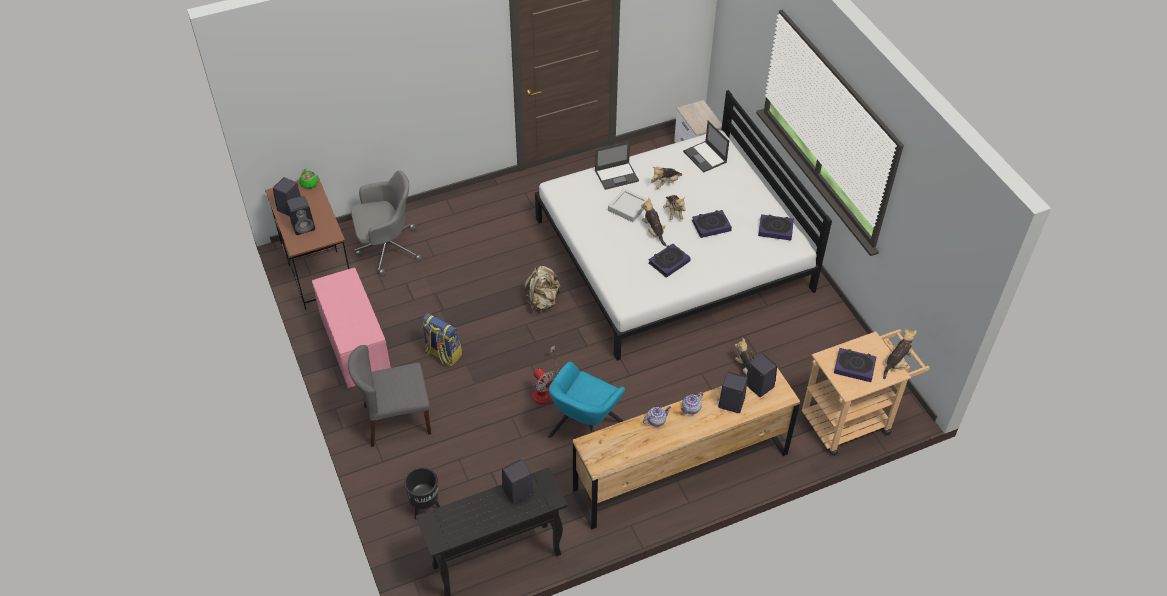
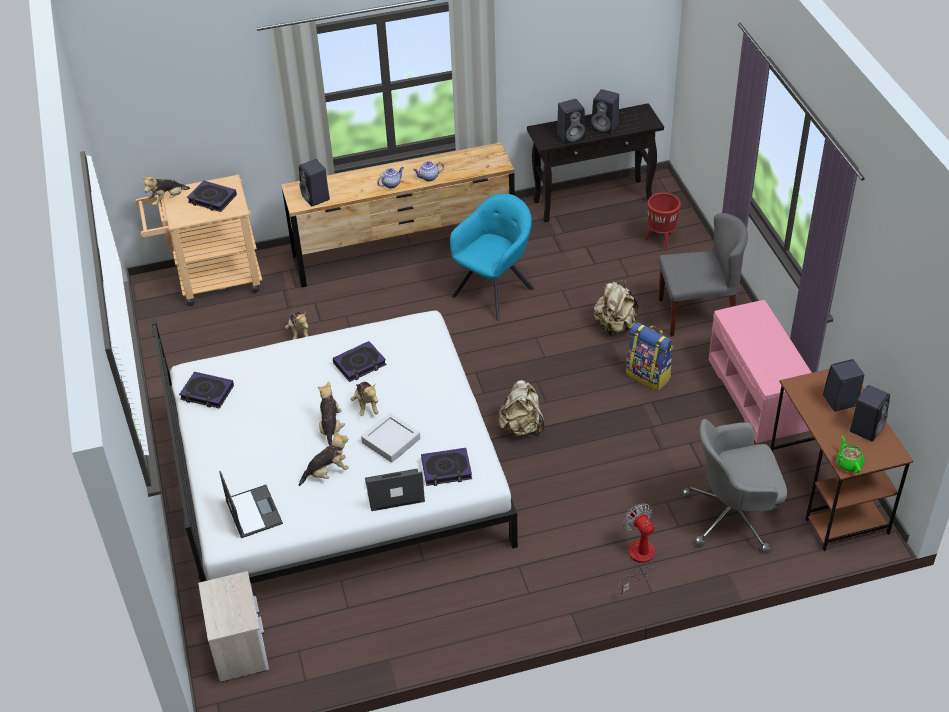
camera: 170 degrees left, 5 degrees down
black planter [404,467,440,519] -> red planter [646,193,681,250]
fan [532,345,558,404] -> fan moved to [618,504,655,595]
book [692,210,732,238] -> book moved to [421,448,472,486]
black speaker [718,372,748,413] -> black speaker moved to [591,89,619,134]
none -> beige backpack [594,280,639,336]

